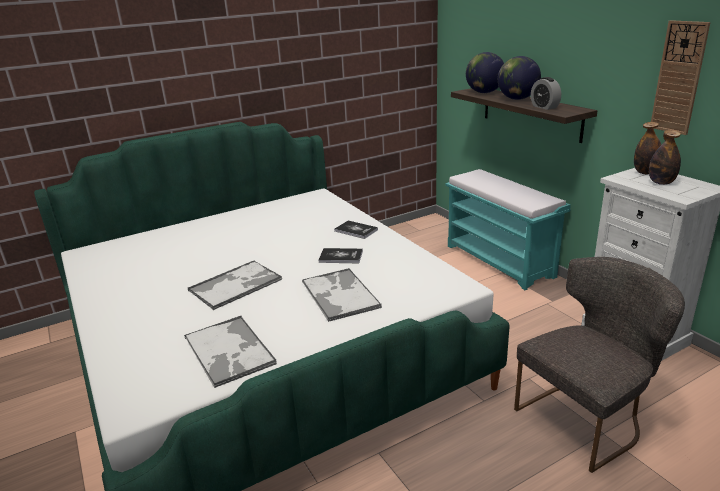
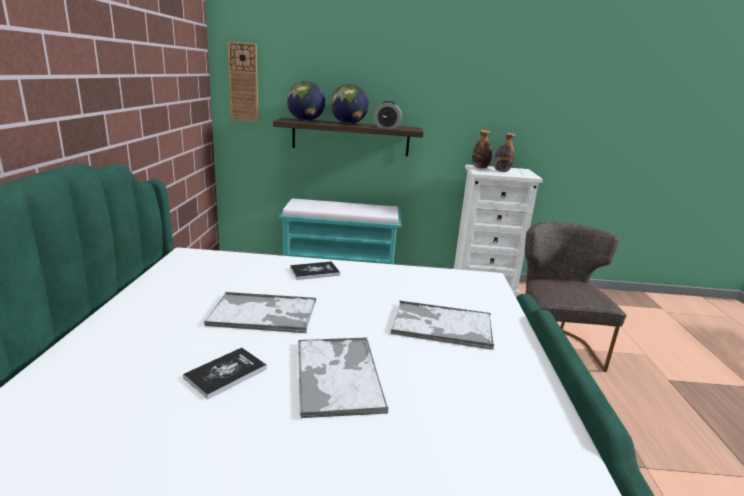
camera: 60 degrees left, 5 degrees down
tray [184,316,277,388] -> tray moved to [204,292,316,333]
book [318,248,363,263] -> book moved to [183,348,267,399]
wall clock [651,20,711,135] -> wall clock moved to [228,41,258,122]

